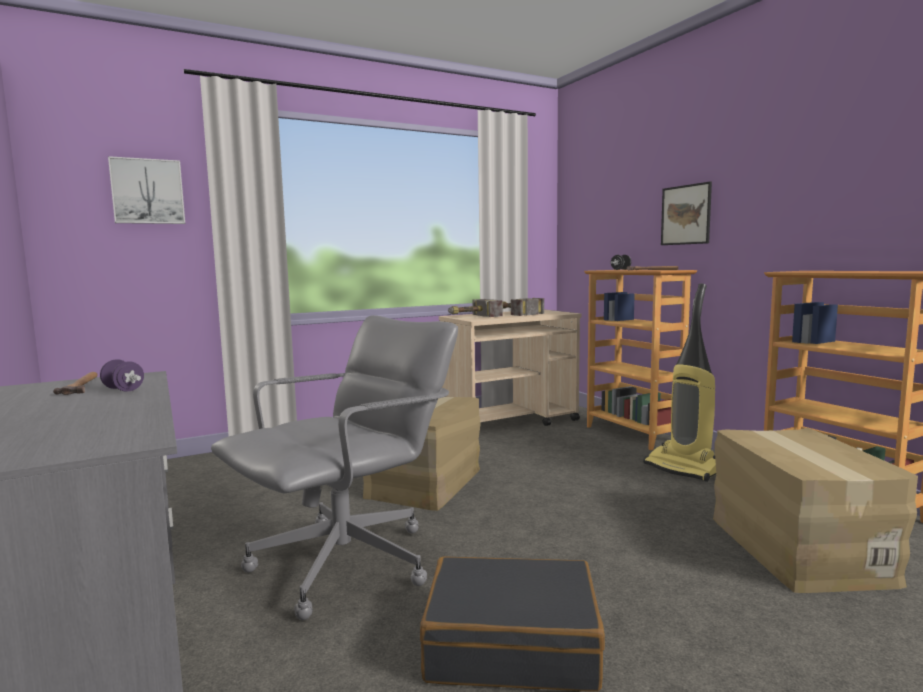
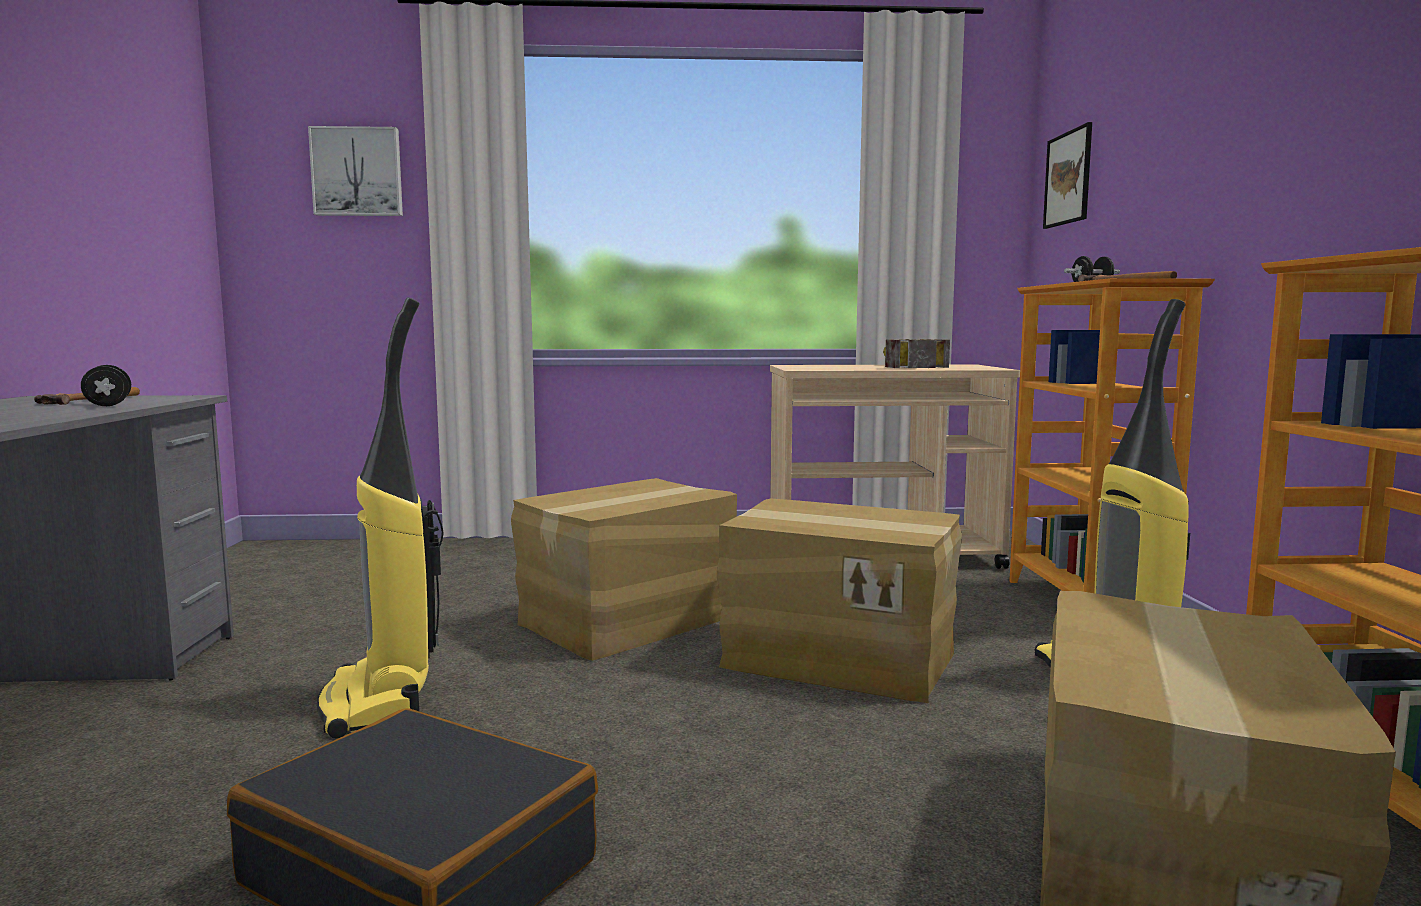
camera: 25 degrees right, 0 degrees up
purple dumbbell [100,359,144,392] -> black dumbbell [81,365,131,406]
grey office chair [211,315,458,620] -> vacuum cleaner [317,297,444,739]
hammer [448,299,503,317] -> none
picture [661,182,712,245] -> picture moved to [1043,122,1092,229]
none -> cardboard box [717,499,962,703]

